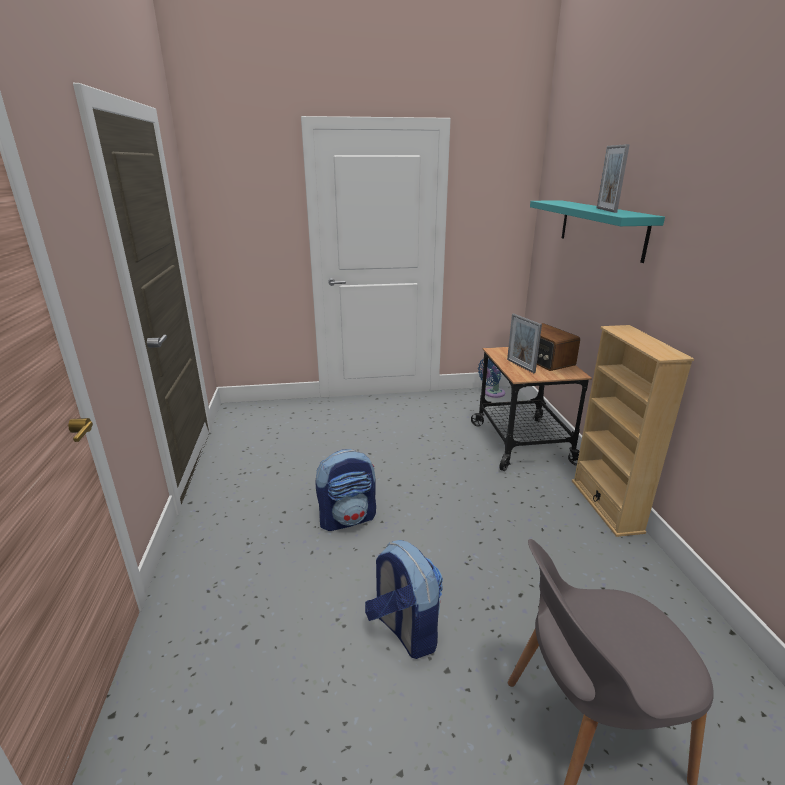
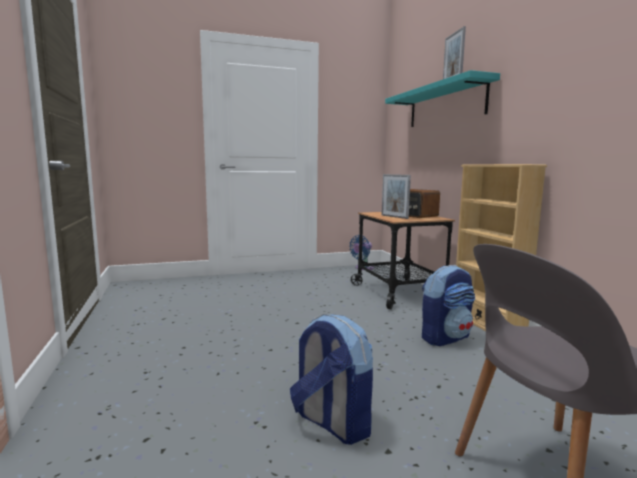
camera: 10 degrees left, 15 degrees down
backpack [315,449,376,531] -> backpack moved to [422,265,476,346]

